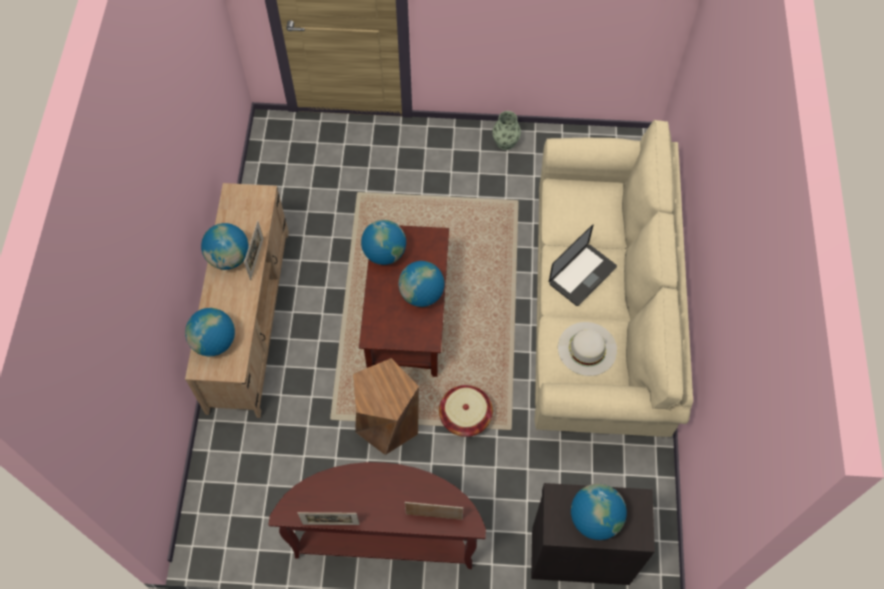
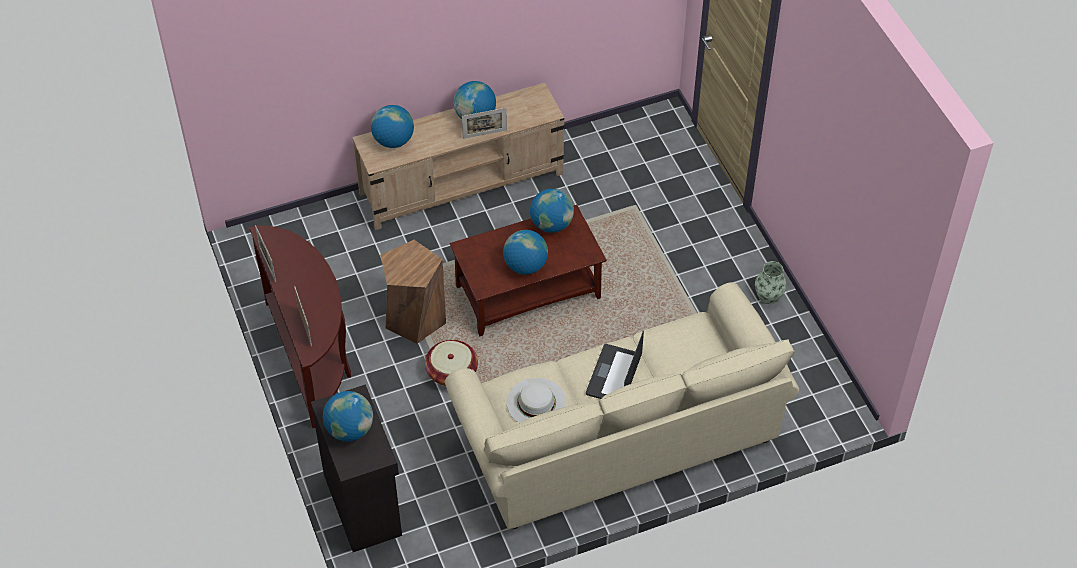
camera: 65 degrees right, 10 degrees down
laptop [549,224,617,306] -> laptop turned 90 degrees clockwise [586,331,644,399]

